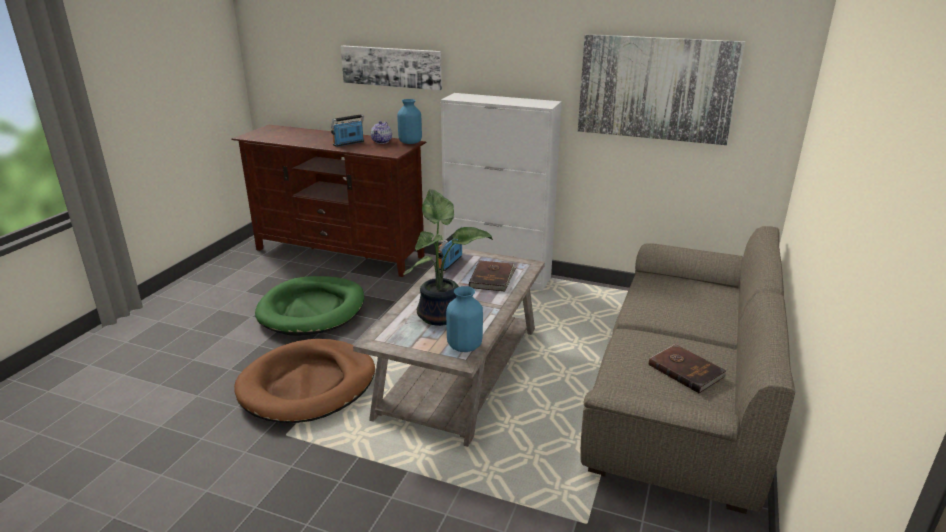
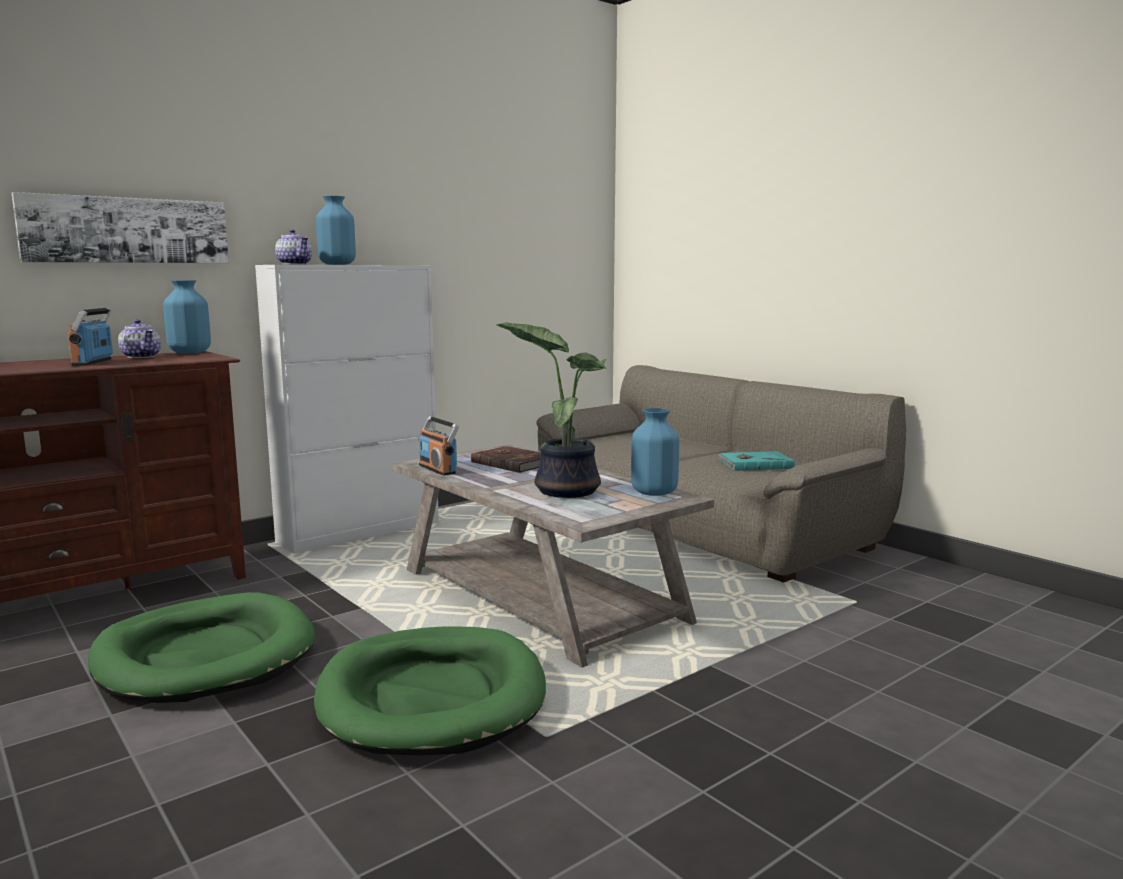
camera: 60 degrees left, 15 degrees down
brown dog bed [234,339,375,423] -> green dog bed [314,626,546,755]
picture [578,34,745,145] -> none
brown book [649,344,727,393] -> turquoise book [718,451,795,471]
none -> teapot [275,229,312,264]
none -> blue vase [316,196,356,265]

